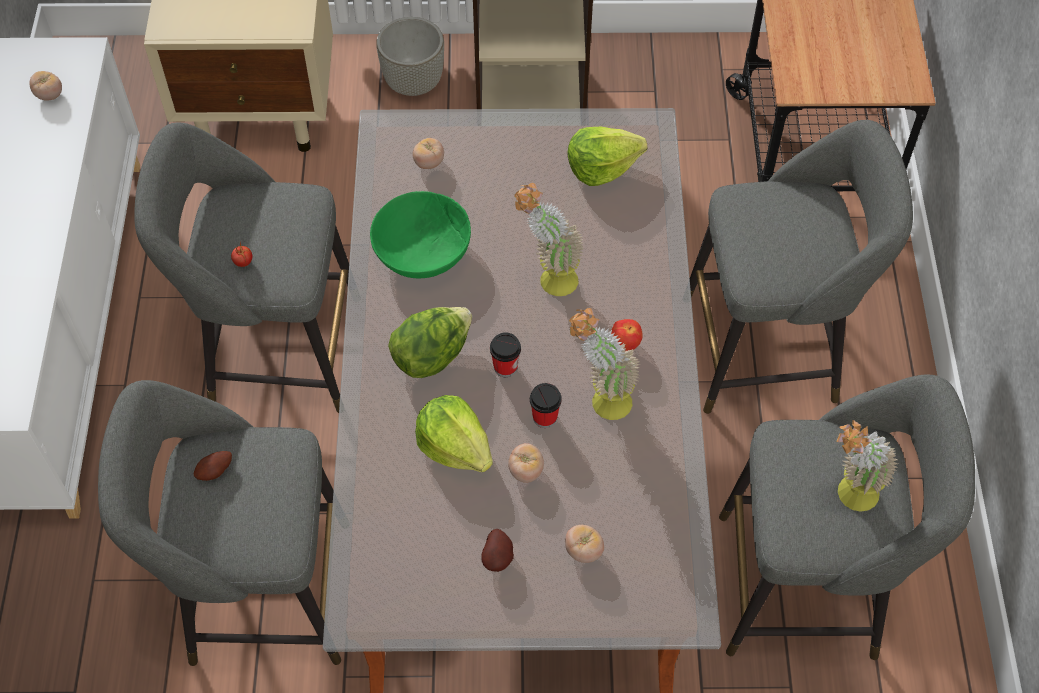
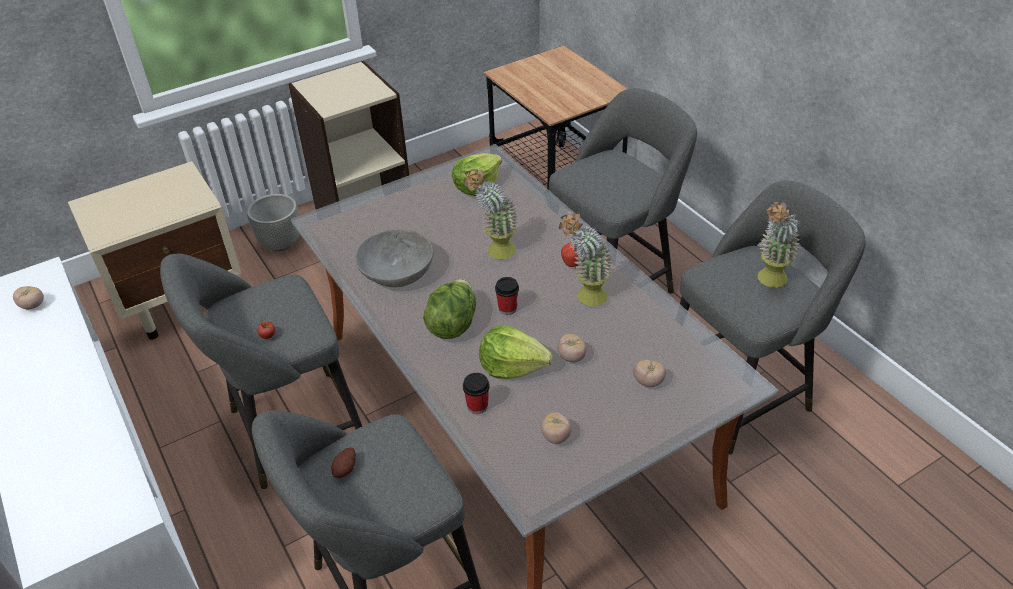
camera: 30 degrees left, 15 degrees down
green bowl [370,191,471,278] -> grey bowl [355,229,433,287]
tomato [413,138,444,169] -> tomato moved to [541,412,572,444]
potato [481,529,514,572] -> none
cup [530,383,562,428] -> cup moved to [463,373,490,414]

